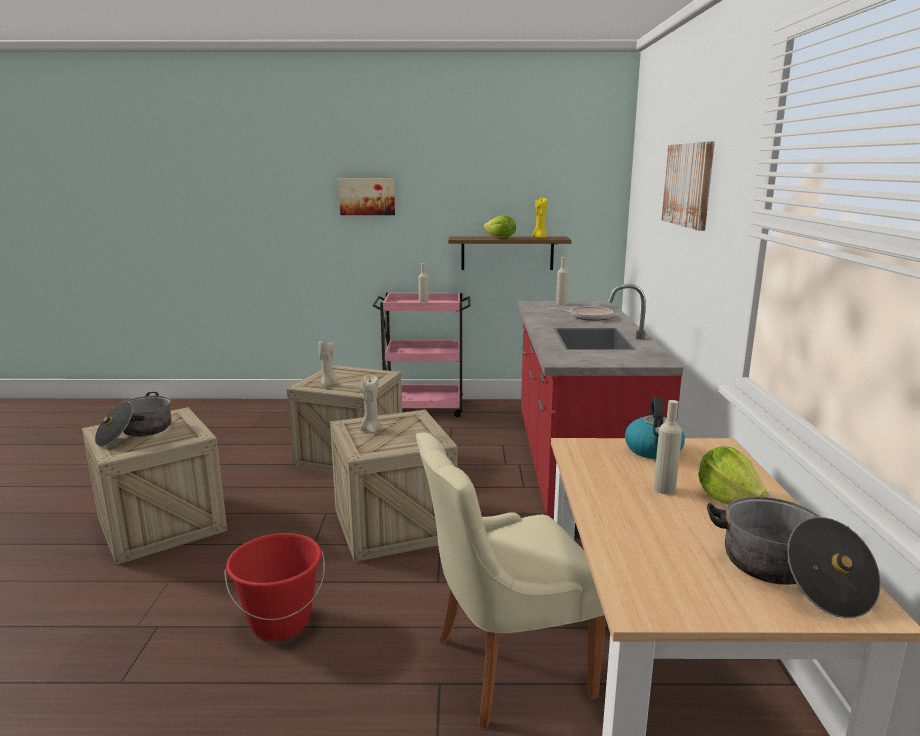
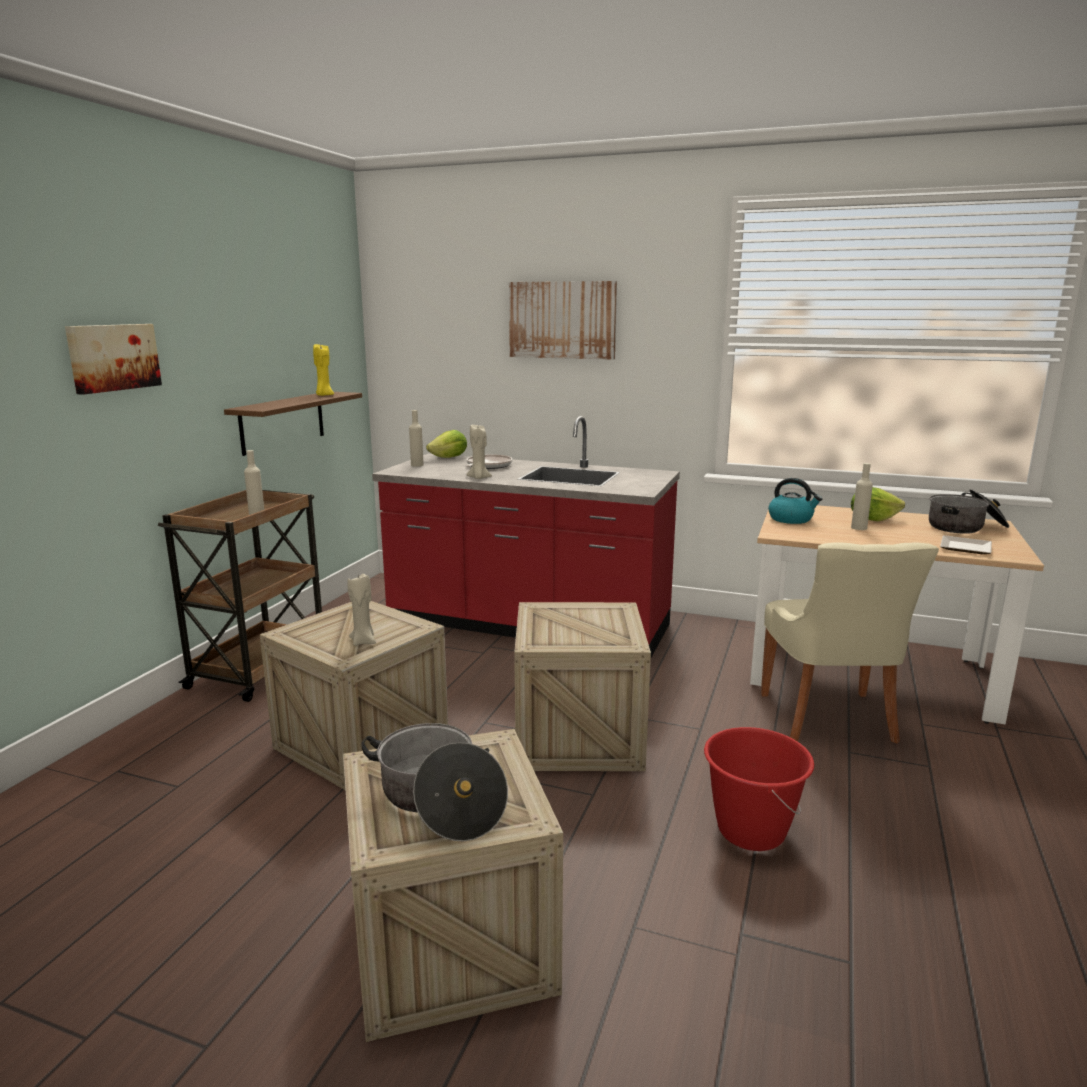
camera: 70 degrees left, 0 degrees up
beige candle [360,375,382,433] -> beige candle moved to [467,425,492,479]
pink cart [373,293,471,417] -> brown cart [158,490,322,702]
lettuce [483,215,516,238] -> lettuce moved to [426,430,467,458]
none -> plate [940,535,992,554]

